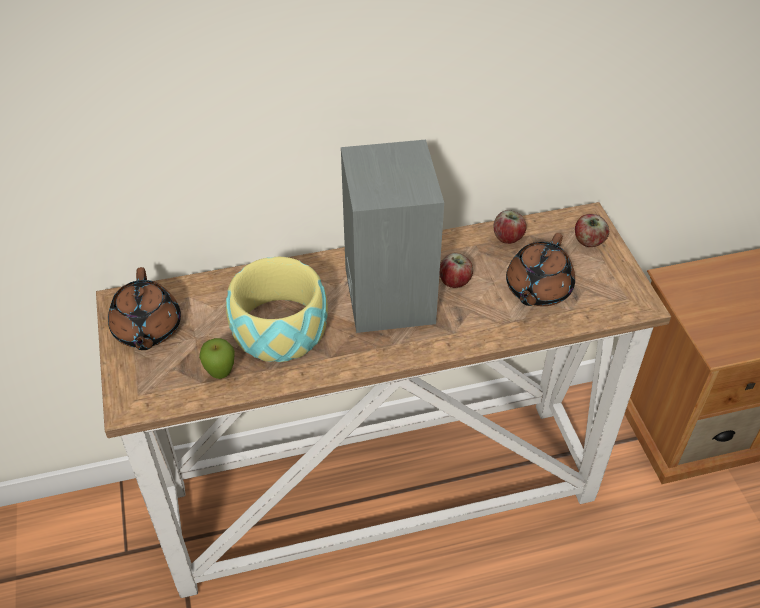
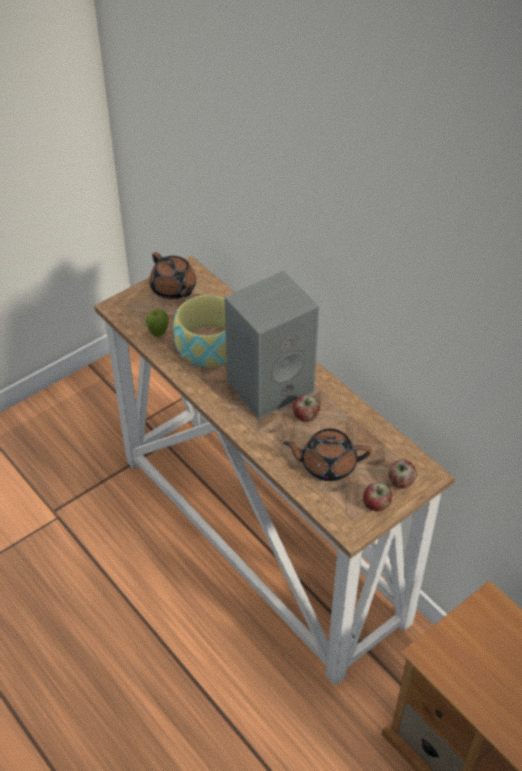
camera: 65 degrees right, 0 degrees up
brown teapot [108,267,181,350] -> brown teapot turned 90 degrees counterclockwise [149,252,196,299]
apple [494,210,527,244] -> apple moved to [363,483,392,511]

